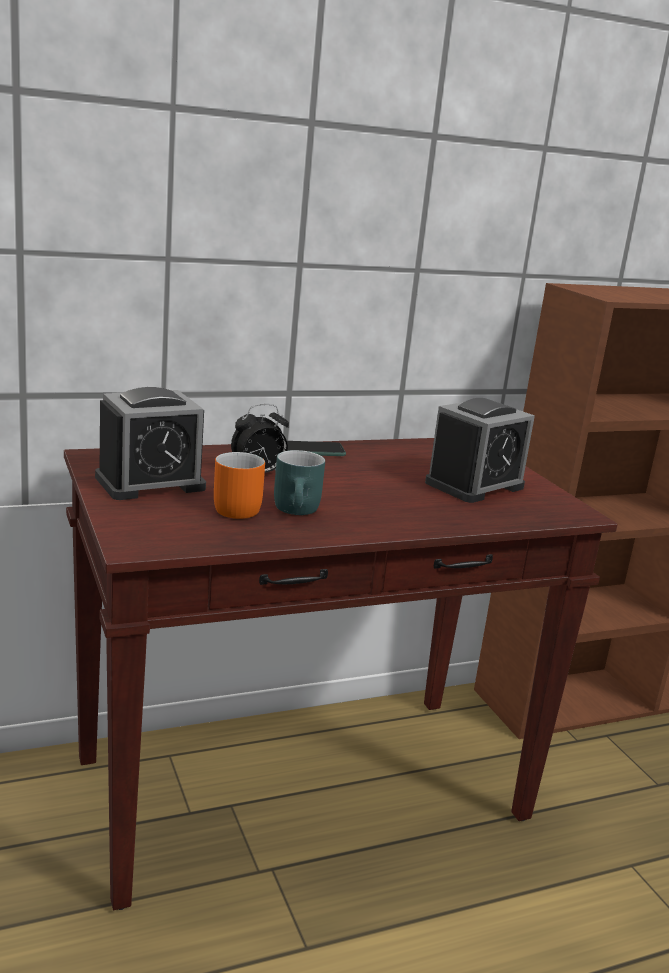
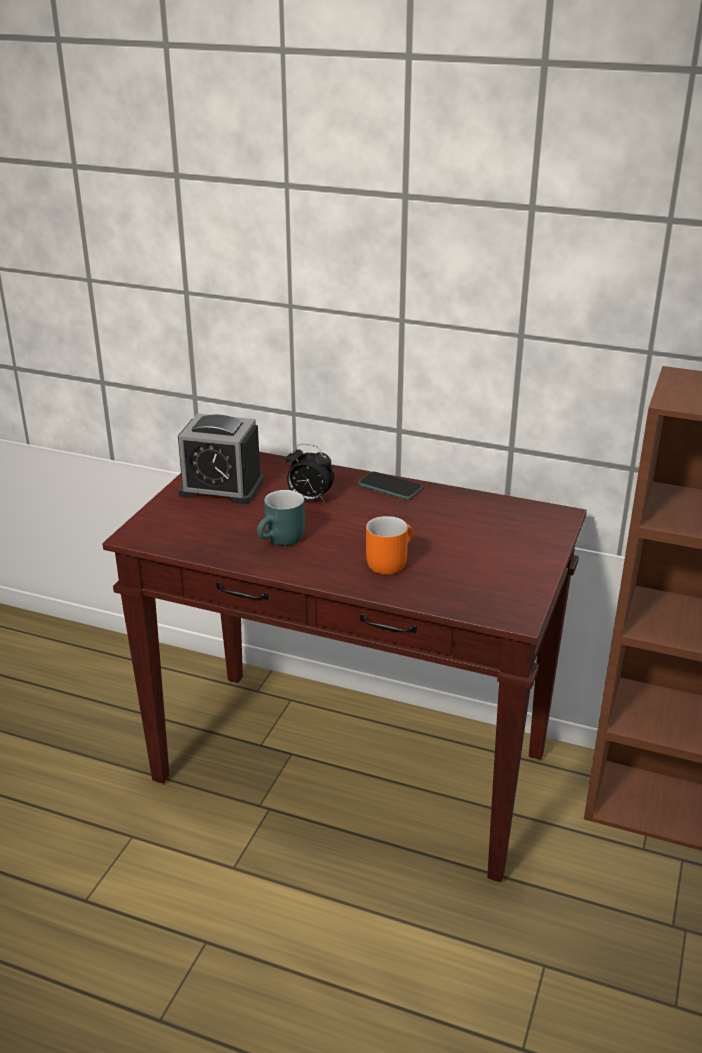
camera: 45 degrees right, 10 degrees up
orange mug [214,452,265,519] -> orange mug moved to [366,516,413,575]
alarm clock [425,398,535,503] -> none

